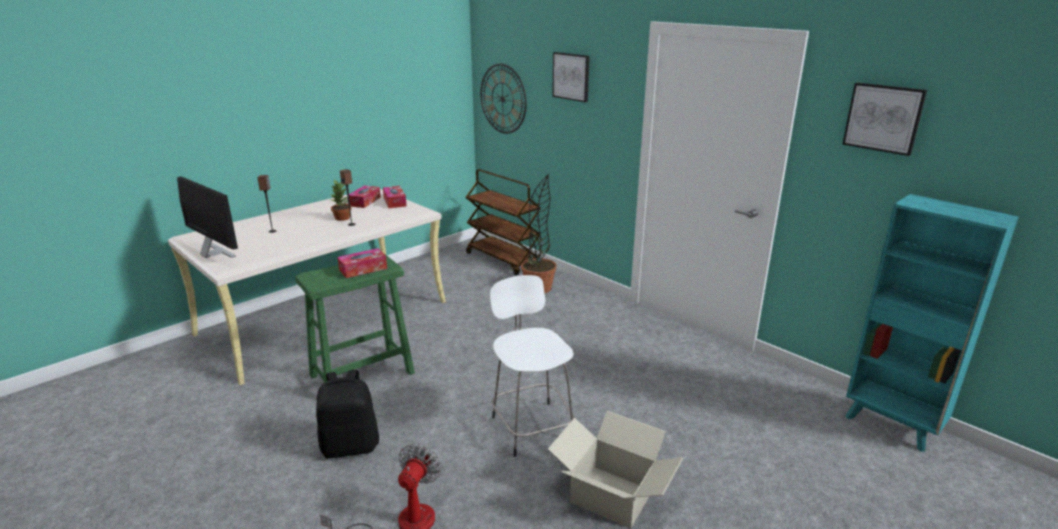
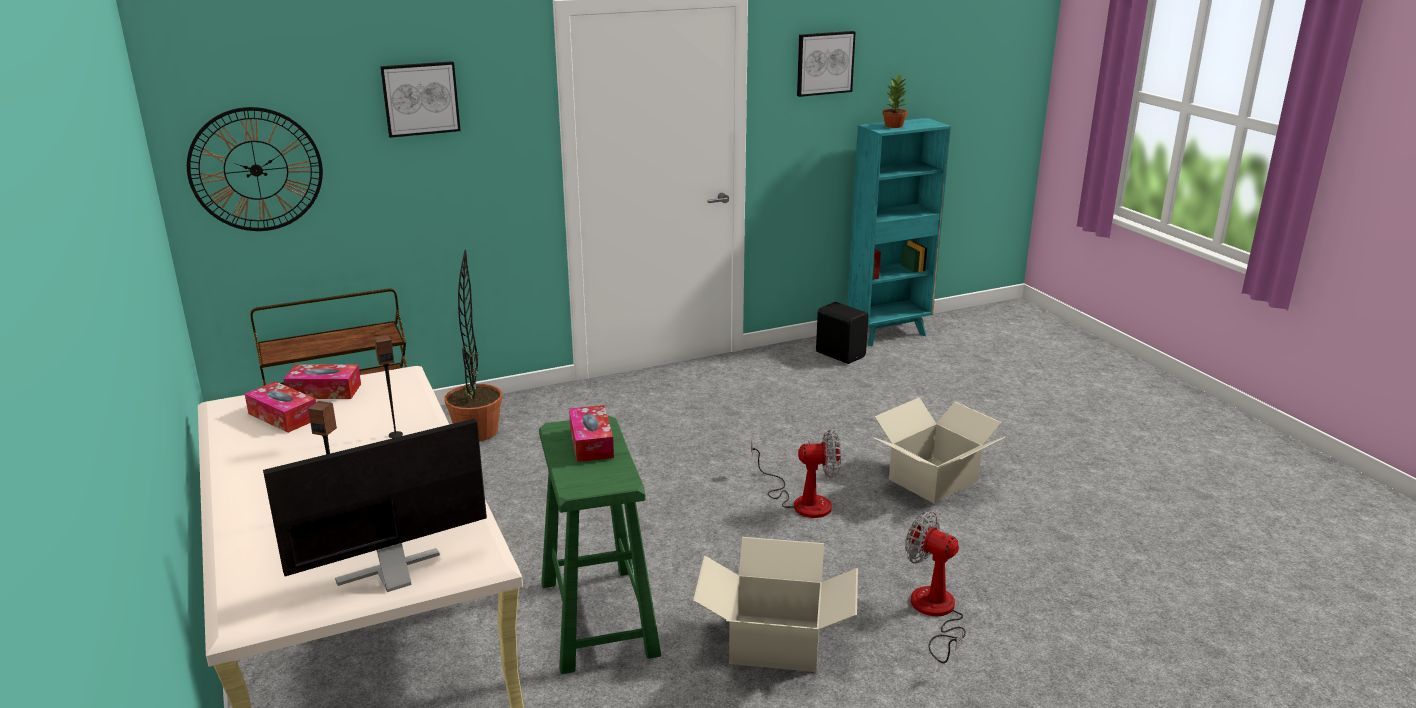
camera: 70 degrees left, 0 degrees up
black backpack [316,370,379,459] -> cardboard box [693,537,858,672]
potted plant [330,180,352,221] -> potted plant moved to [882,75,909,128]
white stool [490,275,574,457] -> fan [751,430,841,518]
none -> black speaker [816,302,868,364]

